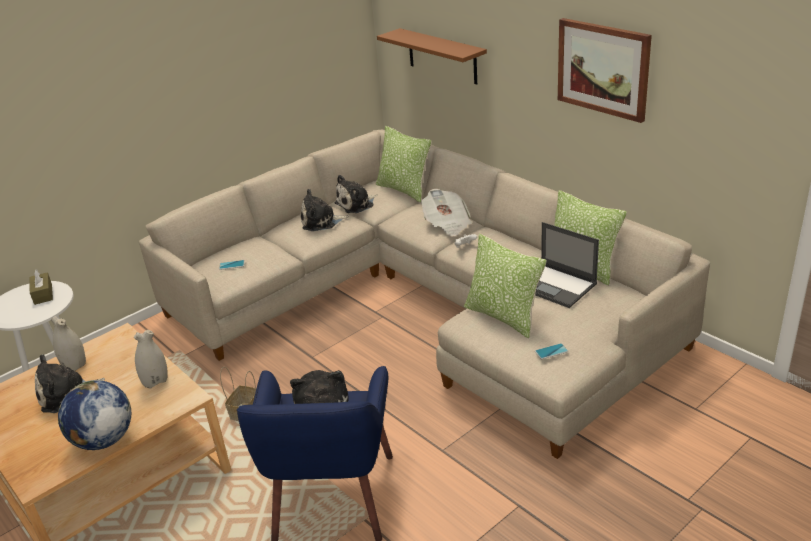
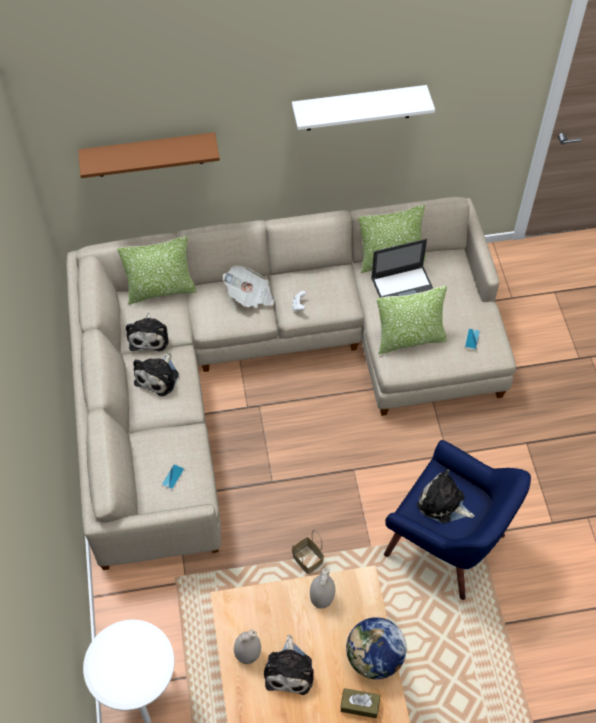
camera: 60 degrees left, 25 degrees up
brown tissue box [29,270,53,305] -> brown tissue box moved to [341,688,380,718]
picture [558,18,652,123] -> white shelf [292,85,435,131]

